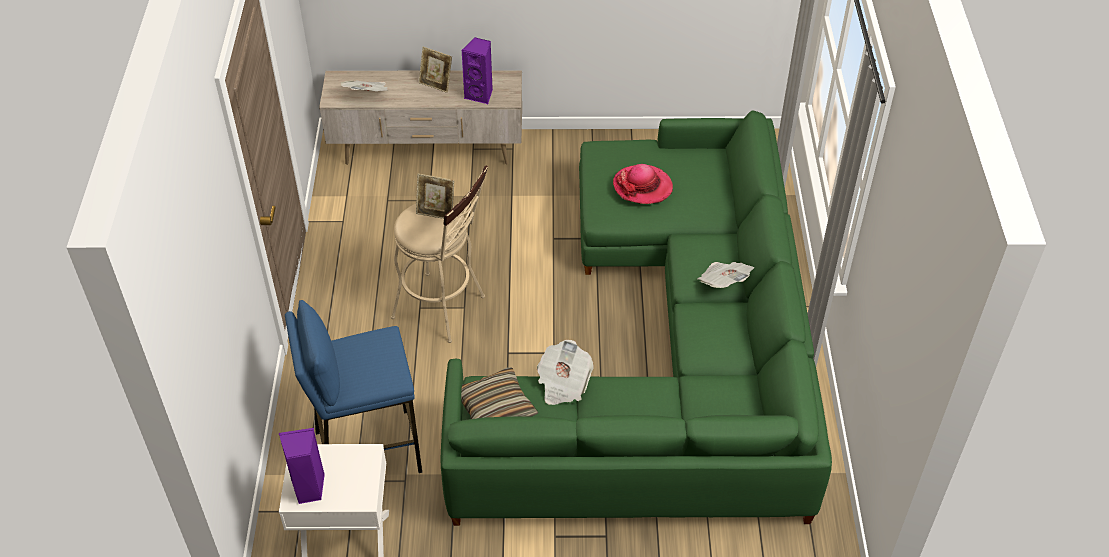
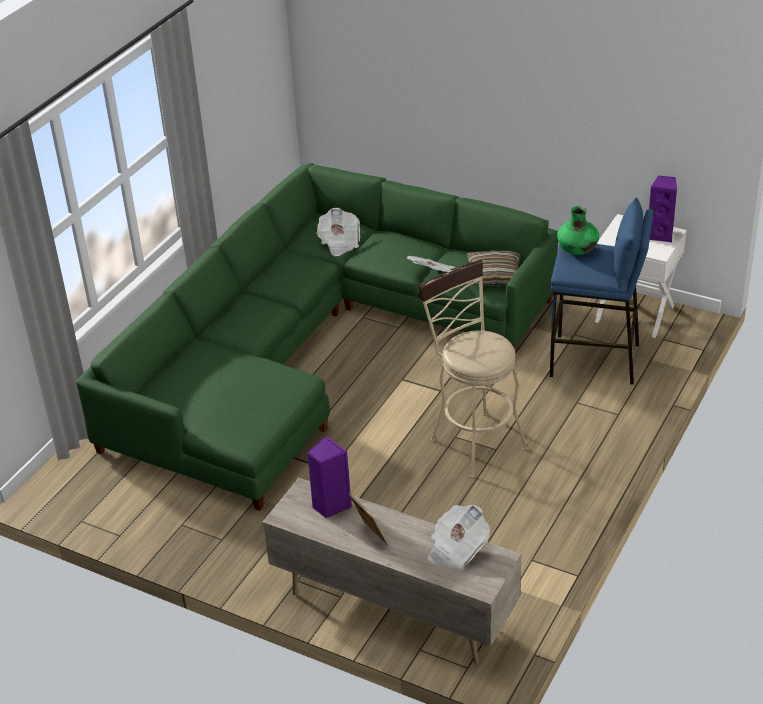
camera: 150 degrees left, 10 degrees down
picture frame [416,173,454,219] -> none
hat [613,164,673,204] -> none
newspaper [697,262,754,288] -> newspaper moved to [316,208,360,256]
none -> green vase [557,206,599,255]

